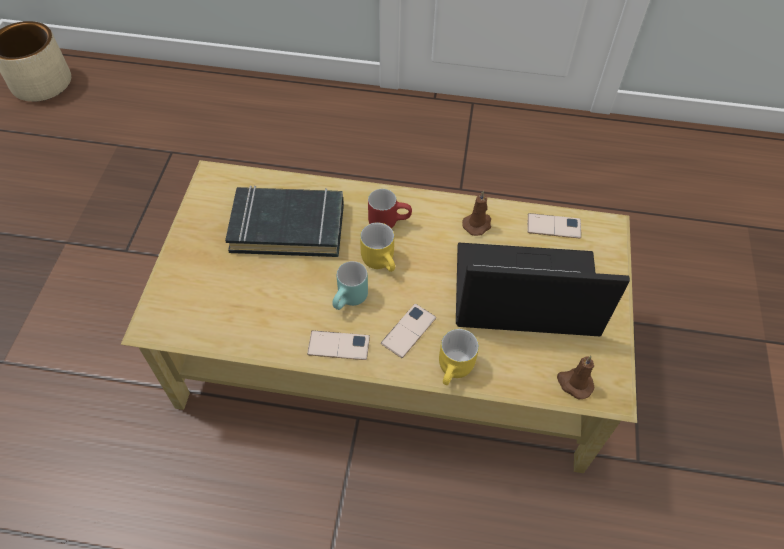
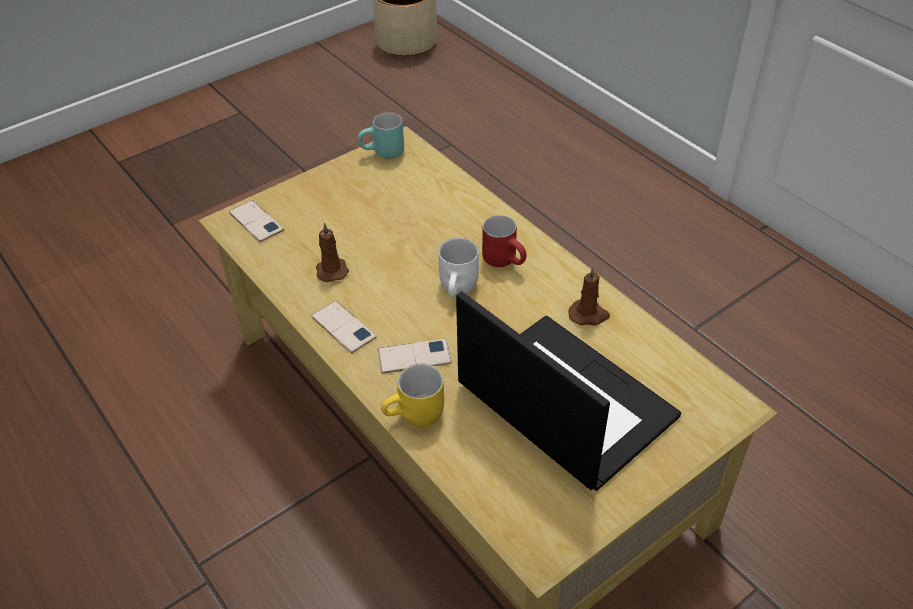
camera: 45 degrees right, 10 degrees down
black book [225,186,344,257] -> none
turquoise mug [332,261,368,310] -> turquoise mug moved to [358,112,404,159]
yellow mug [360,222,395,272] -> white mug [438,238,479,297]
phone [527,213,581,238] -> phone moved to [229,200,284,242]
brown candle [557,356,594,399] -> brown candle moved to [316,222,349,282]

